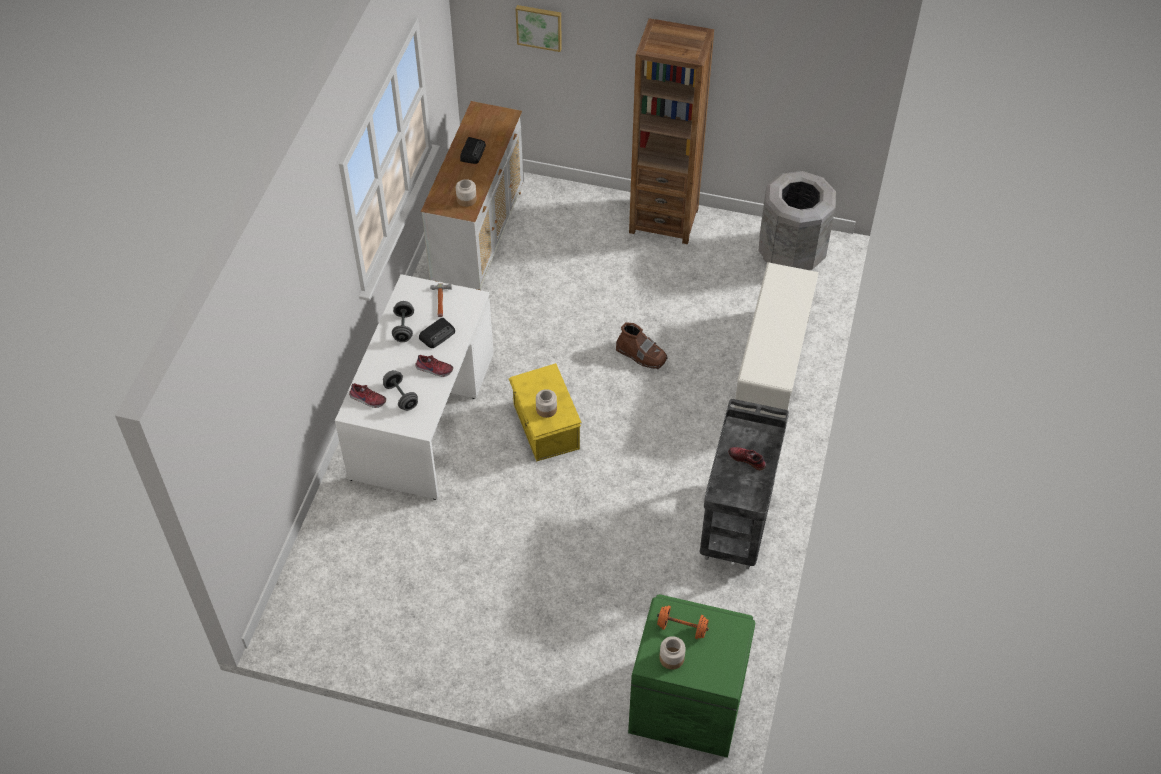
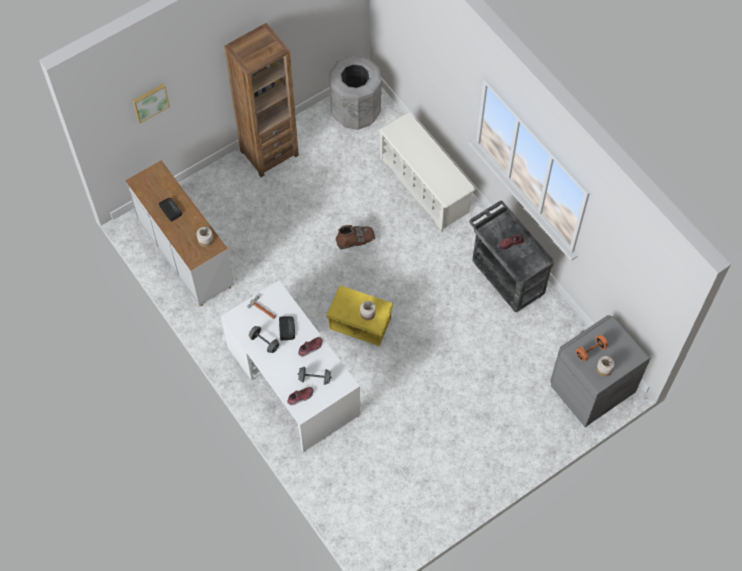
camera: 50 degrees left, 10 degrees up
green washing machine [628,594,755,758] -> grey washing machine [551,315,651,427]

